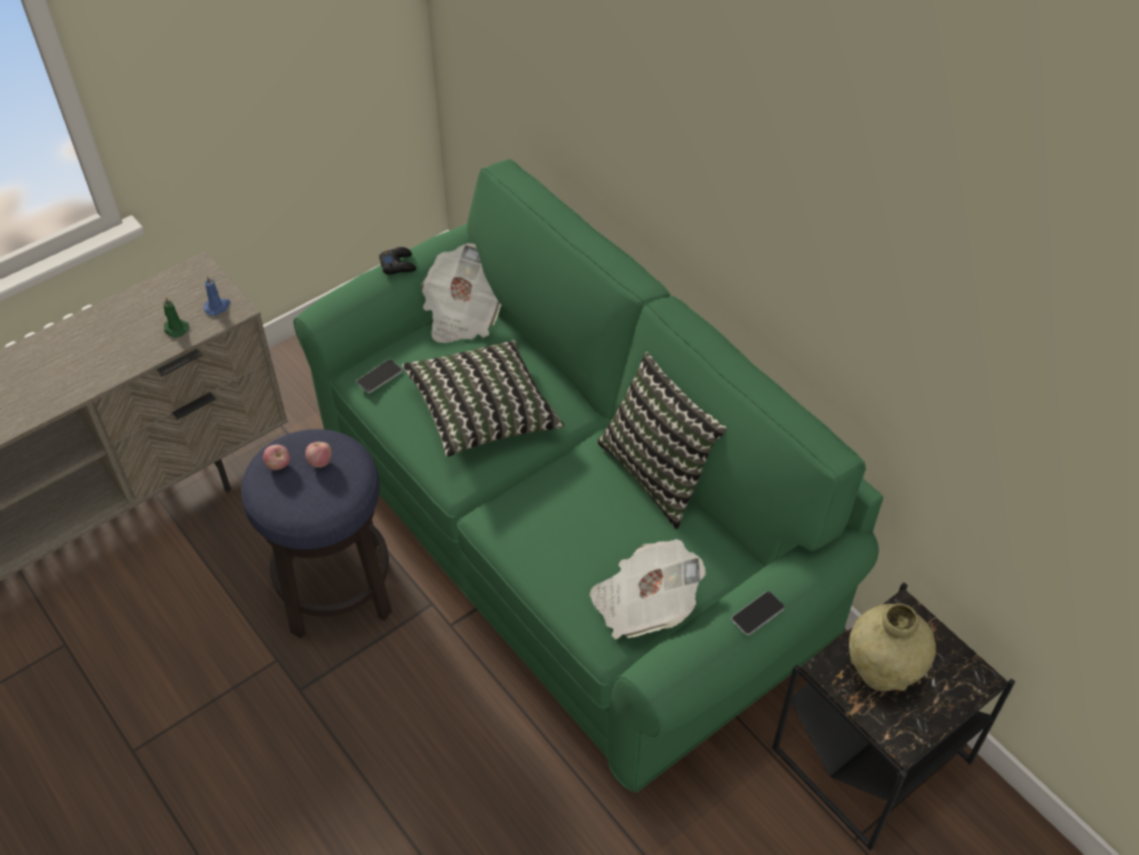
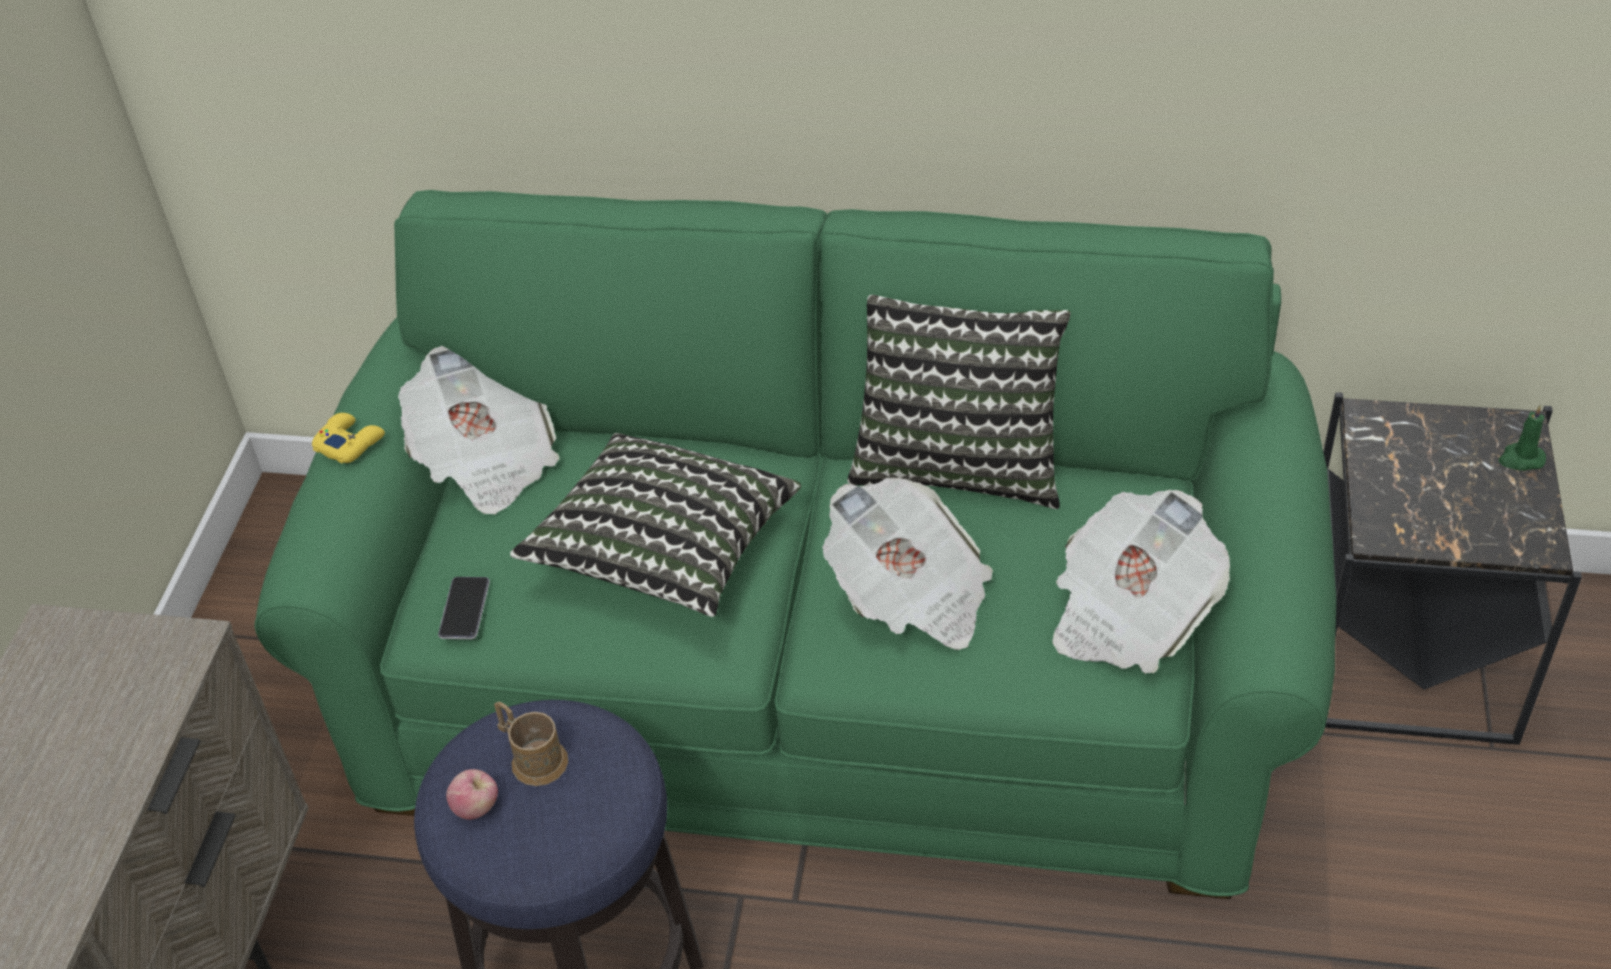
camera: 40 degrees left, 5 degrees down
green candle [164,298,189,337] -> green candle moved to [1499,405,1546,471]
blue candle [204,275,231,316] -> none
apple [305,442,332,468] -> brown mug [494,701,568,786]
black game controller [379,247,416,274] -> yellow game controller [312,413,385,464]
phone [731,591,785,635] -> none
beige vase [849,603,936,691] -> none
none -> newspaper [822,478,993,650]

